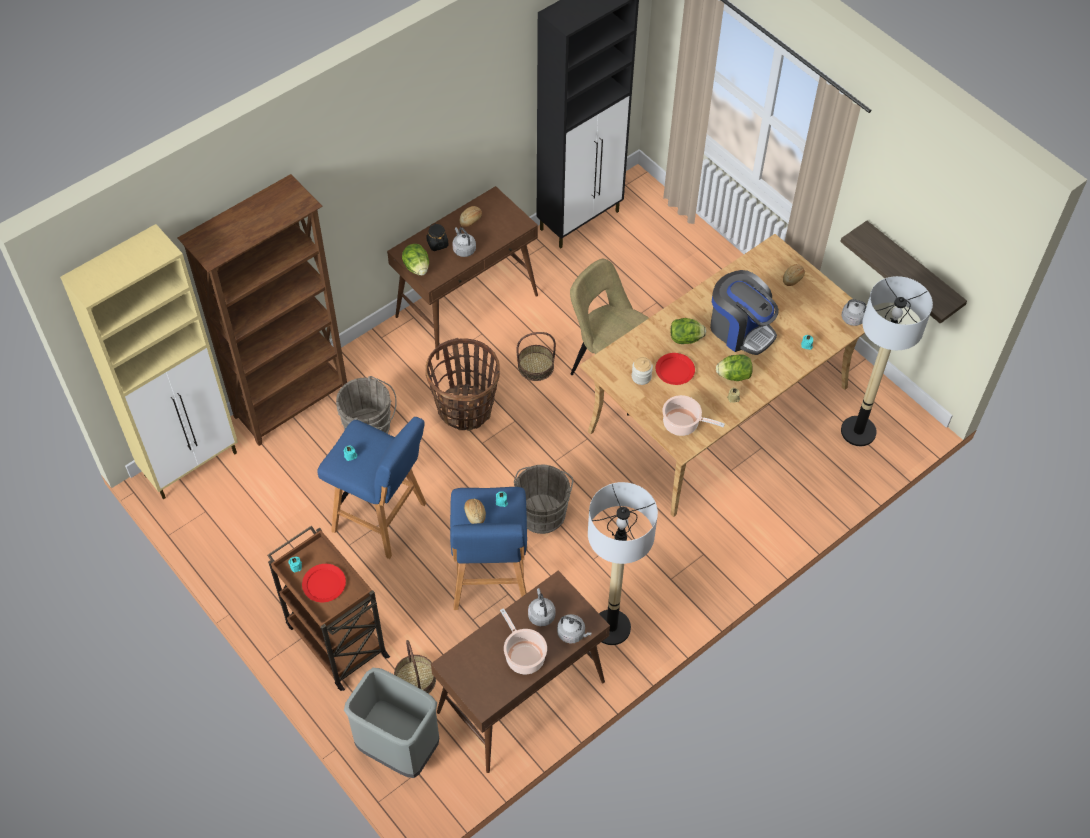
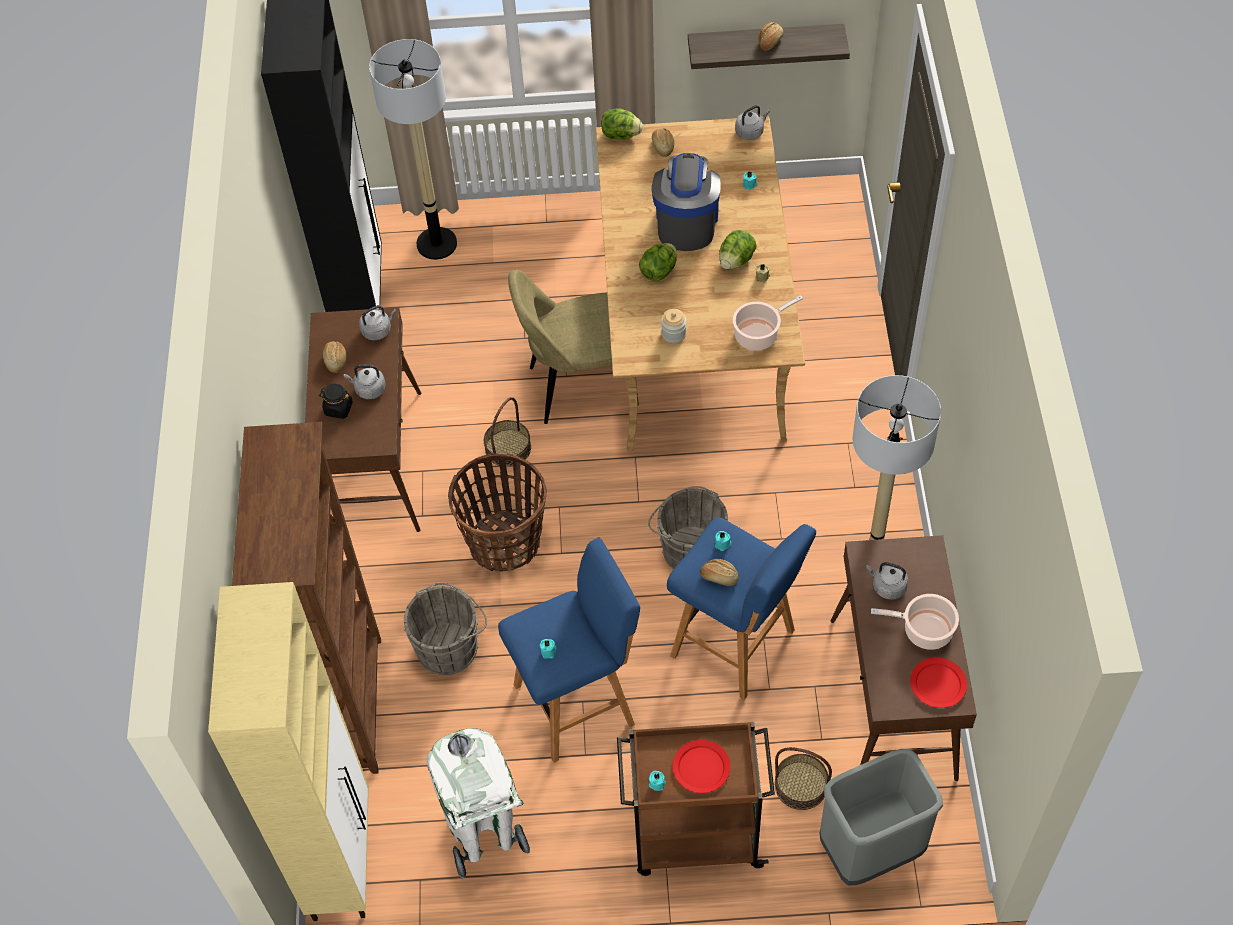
camera: 50 degrees left, 0 degrees up
lettuce [402,244,429,276] -> lettuce moved to [601,109,643,140]
grey kettle [557,614,592,644] -> grey kettle moved to [359,305,397,340]
red plate [656,353,695,385] -> red plate moved to [910,657,967,708]
coffee machine [710,270,779,355] -> coffee machine turned 75 degrees counterclockwise [652,153,721,251]
floor lamp [841,276,933,446] -> floor lamp moved to [369,39,457,260]
none -> white trash can [427,728,530,879]
none -> bread [758,22,784,51]

